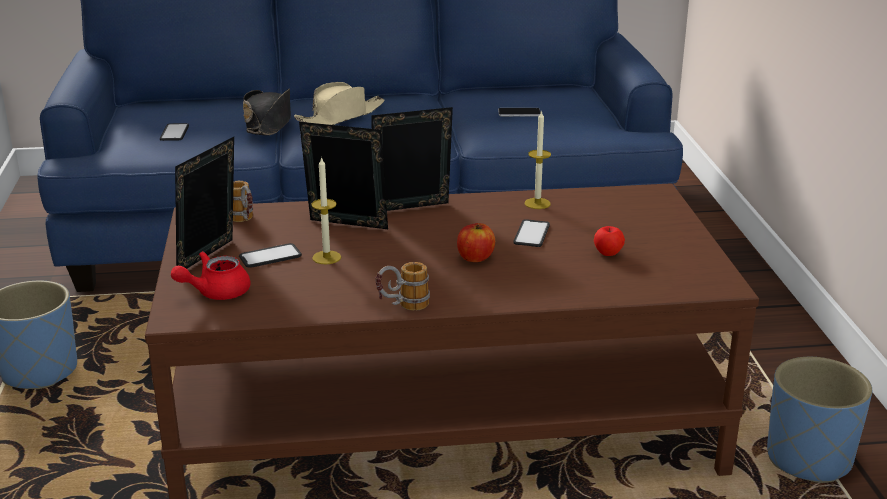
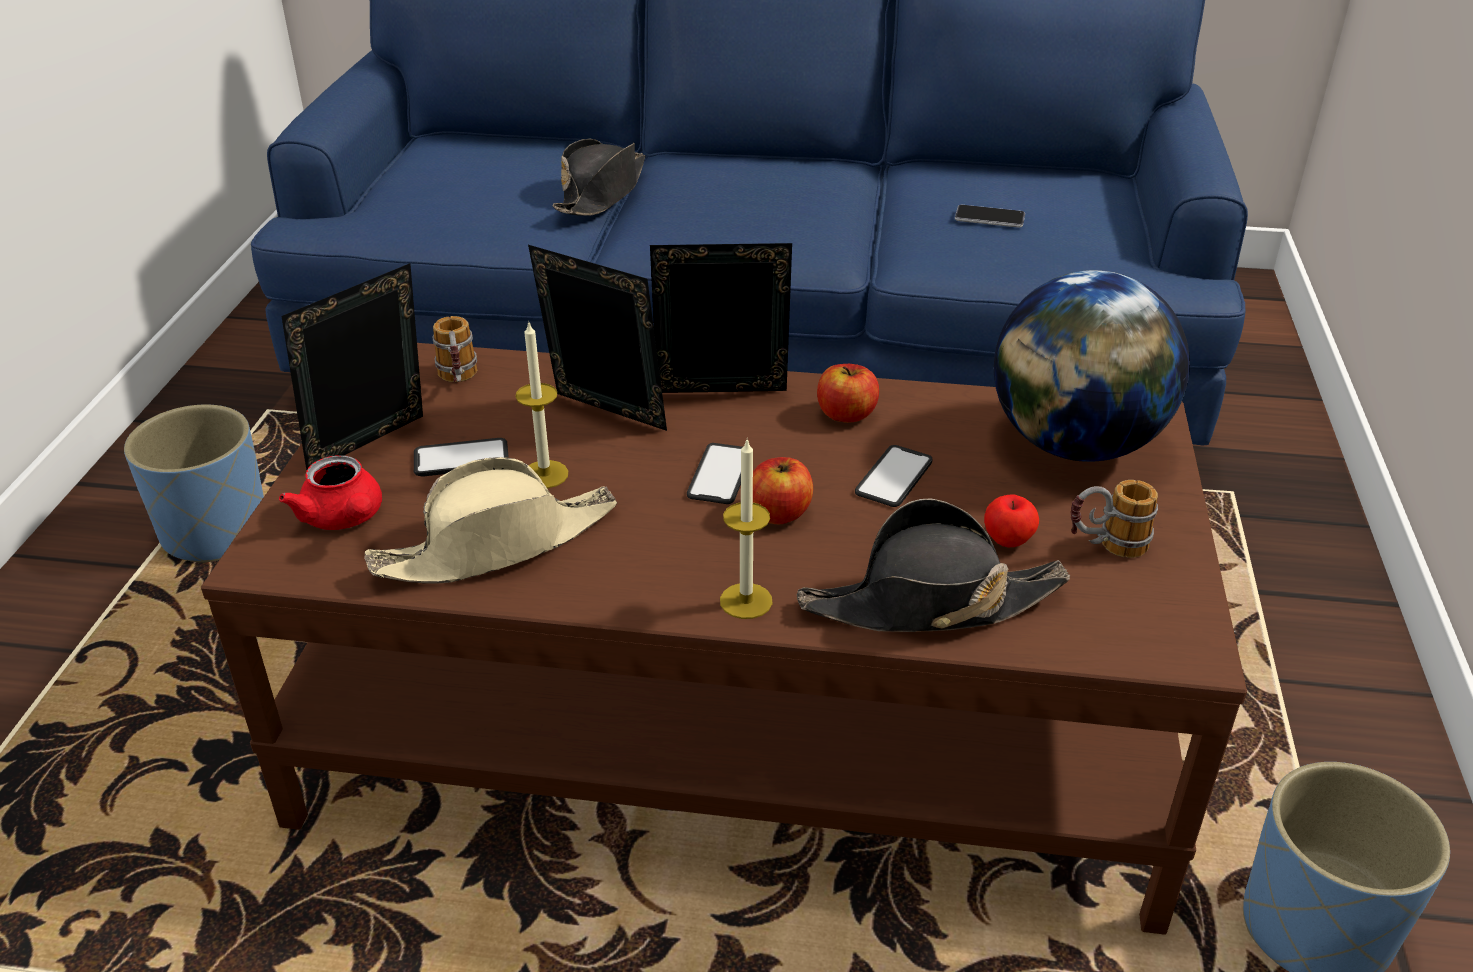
camera: 15 degrees right, 10 degrees up
phone [160,123,189,141] -> phone moved to [687,443,742,504]
red teapot [171,251,251,300] -> red teapot turned 105 degrees counterclockwise [279,455,382,530]
beige hat [294,82,384,125] -> beige hat moved to [364,457,617,583]
mug [375,262,430,311] -> mug moved to [1070,480,1158,558]
candle [525,110,551,209] -> candle moved to [720,440,773,619]
none -> black hat [797,498,1070,632]
none -> apple [817,364,879,423]
none -> globe [994,270,1190,462]

